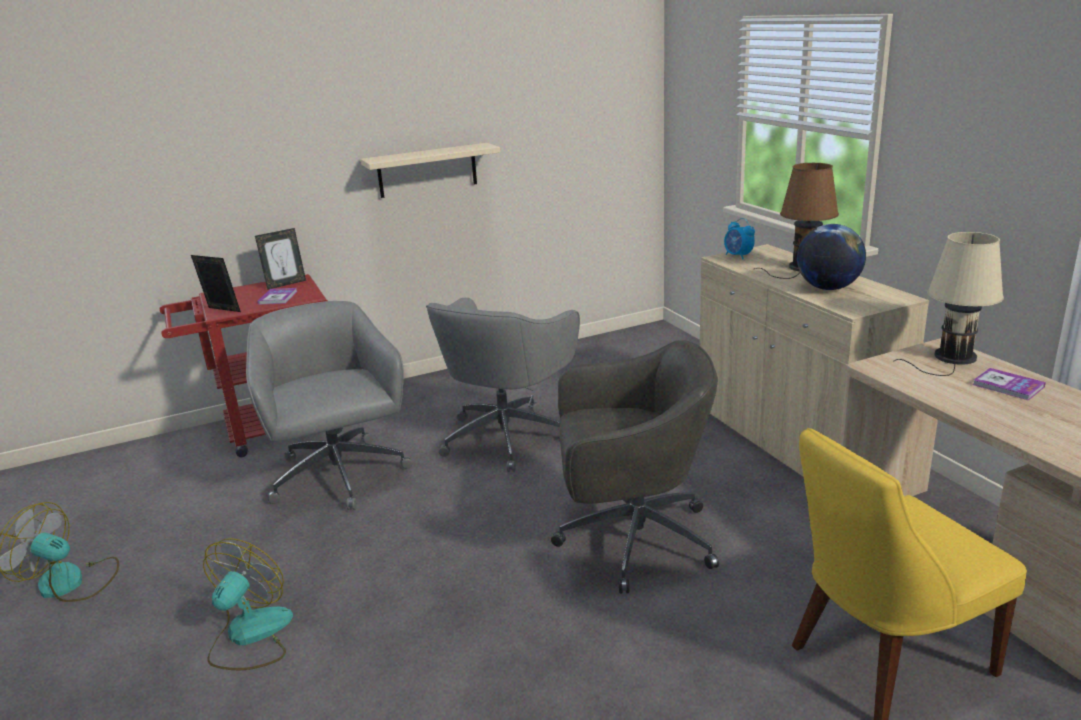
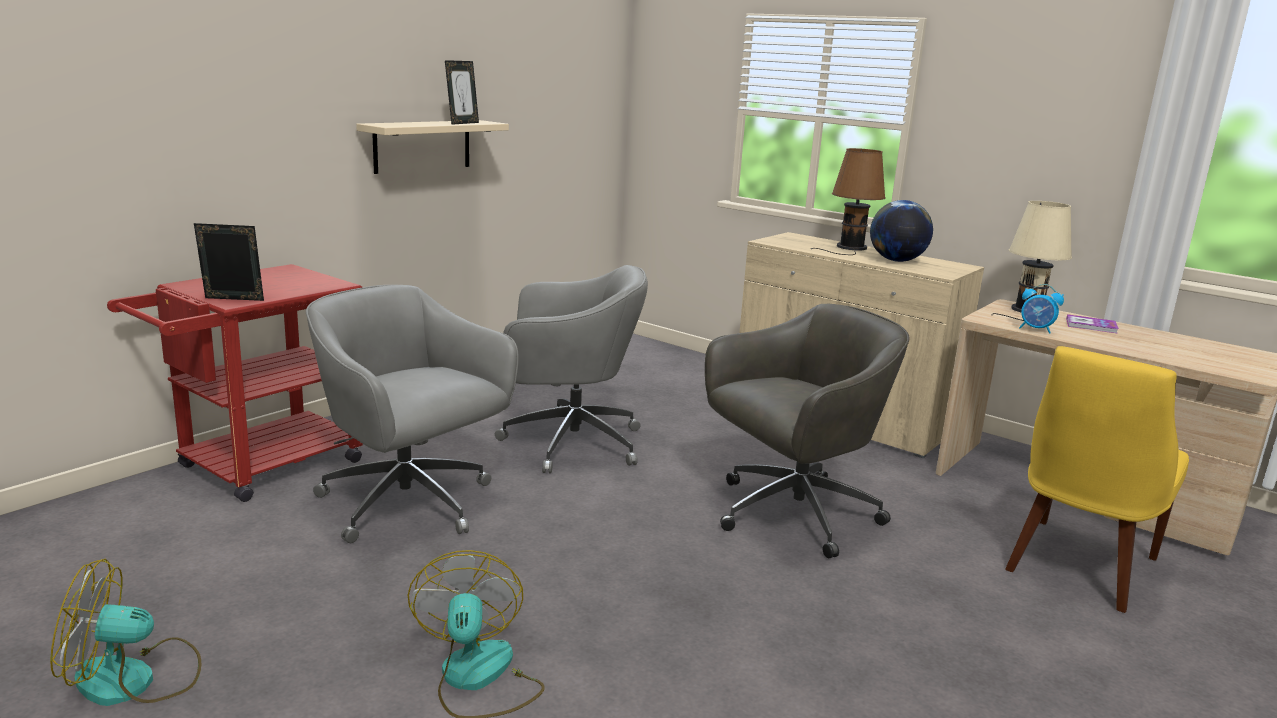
camera: 30 degrees left, 5 degrees down
picture frame [255,228,306,290] -> picture frame moved to [445,60,479,125]
book [257,288,297,305] -> none
grey office chair [426,298,580,472] -> grey office chair turned 90 degrees counterclockwise [495,265,648,473]
alarm clock [724,218,755,259] -> alarm clock moved to [1019,284,1064,334]

